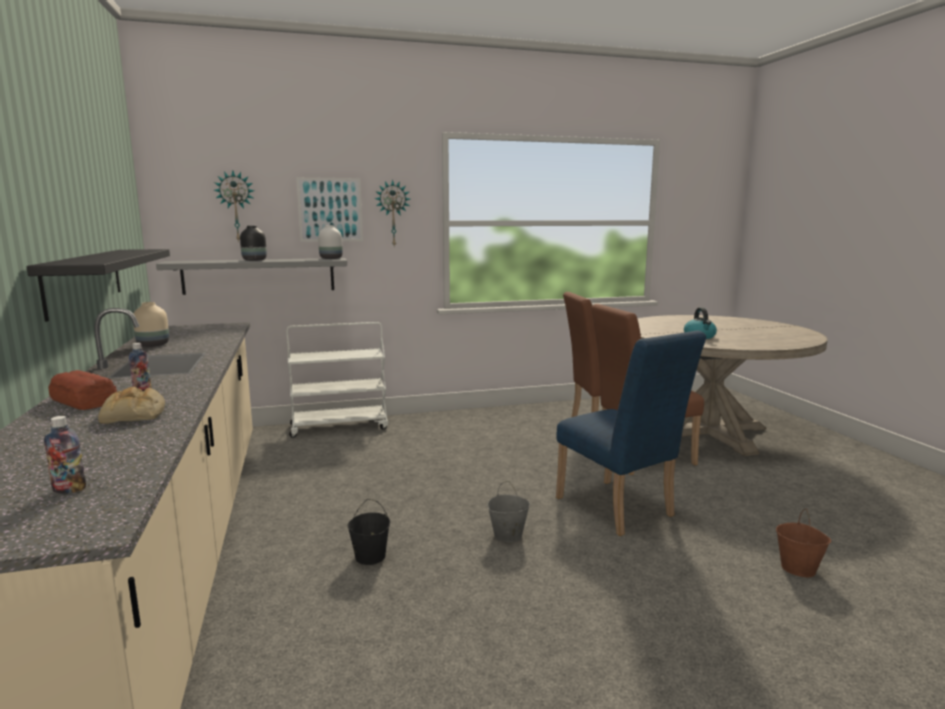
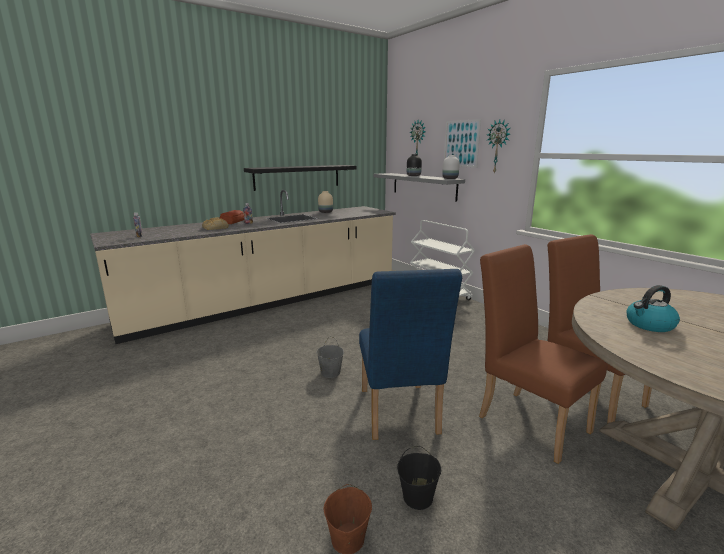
camera: 70 degrees right, 5 degrees up
black bucket [348,499,390,565] -> black bucket moved to [397,446,441,510]
blue chair [556,331,706,536] -> blue chair turned 45 degrees counterclockwise [359,269,462,440]

